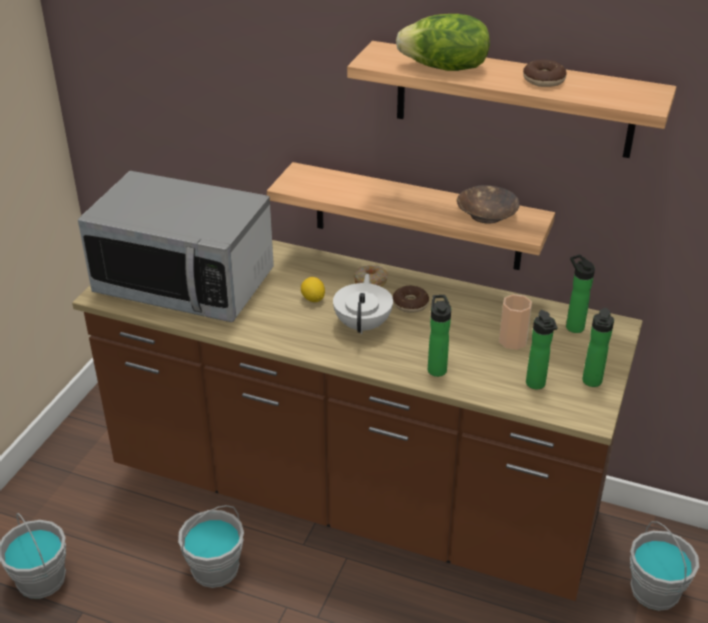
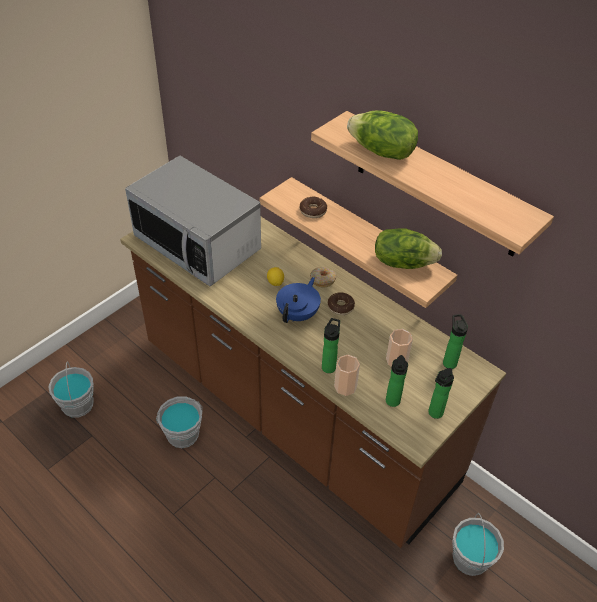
camera: 20 degrees right, 10 degrees up
white teapot [333,274,393,334] -> blue teapot [276,277,321,323]
brown bowl [457,185,519,224] -> lettuce [375,228,442,269]
donut [523,60,567,87] -> donut moved to [299,197,327,218]
none -> cup [334,355,360,396]

